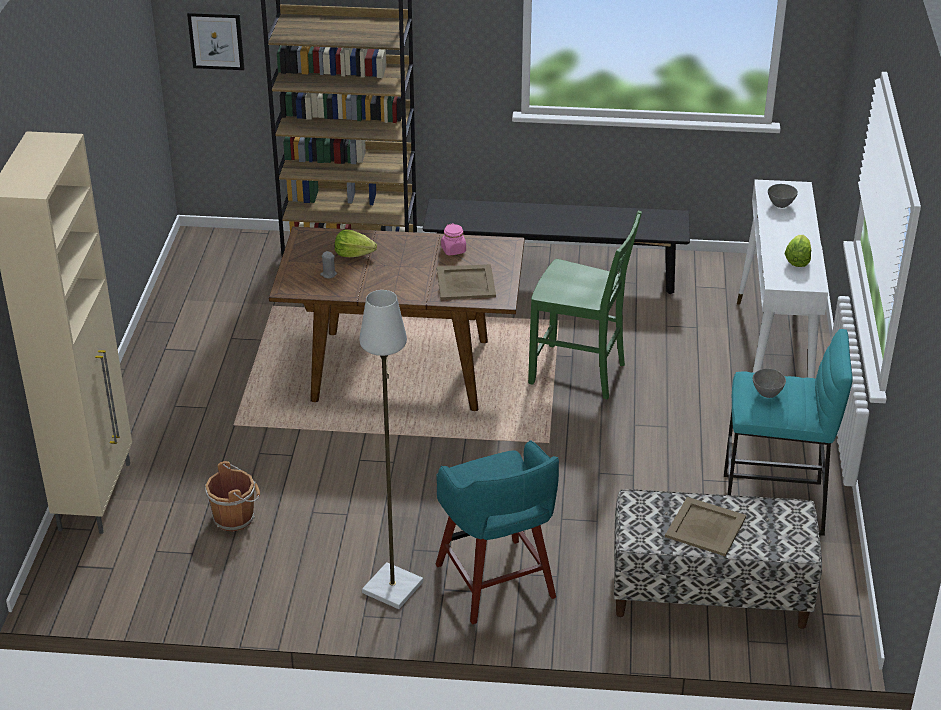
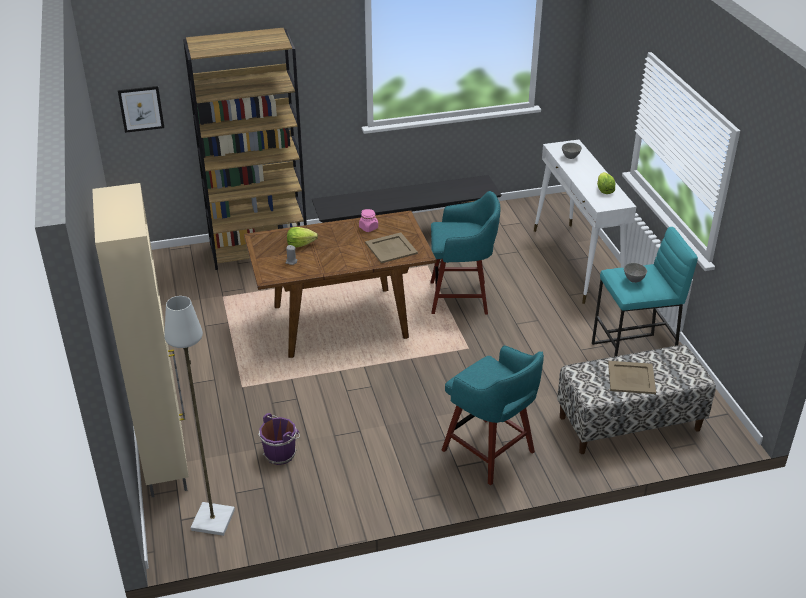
camera: 20 degrees left, 0 degrees up
brown bucket [205,461,260,532] -> purple bucket [258,413,300,465]
grey floor lamp [359,290,423,609] -> grey floor lamp moved to [164,296,235,536]
green chair [528,211,642,400] -> turquoise stool [430,191,501,315]

